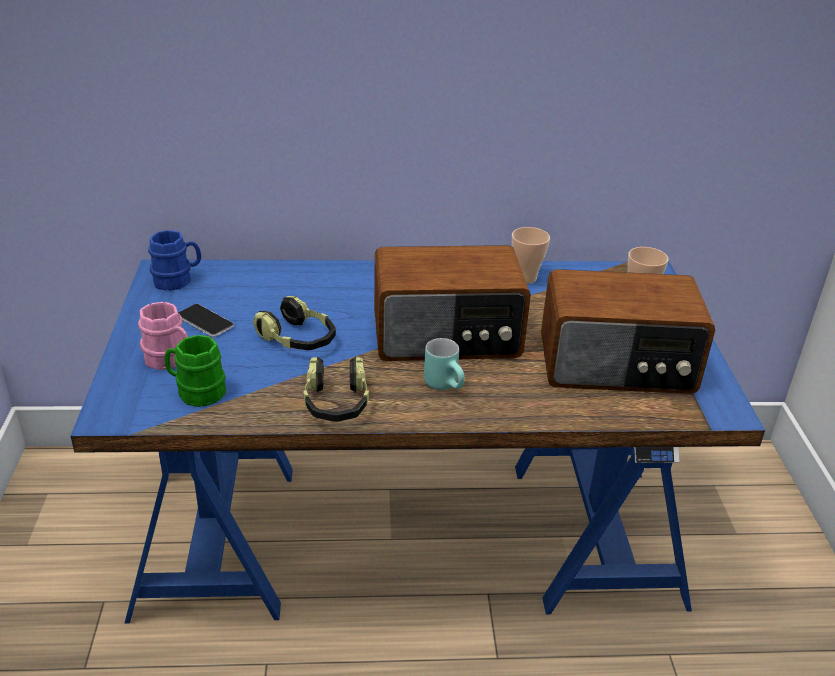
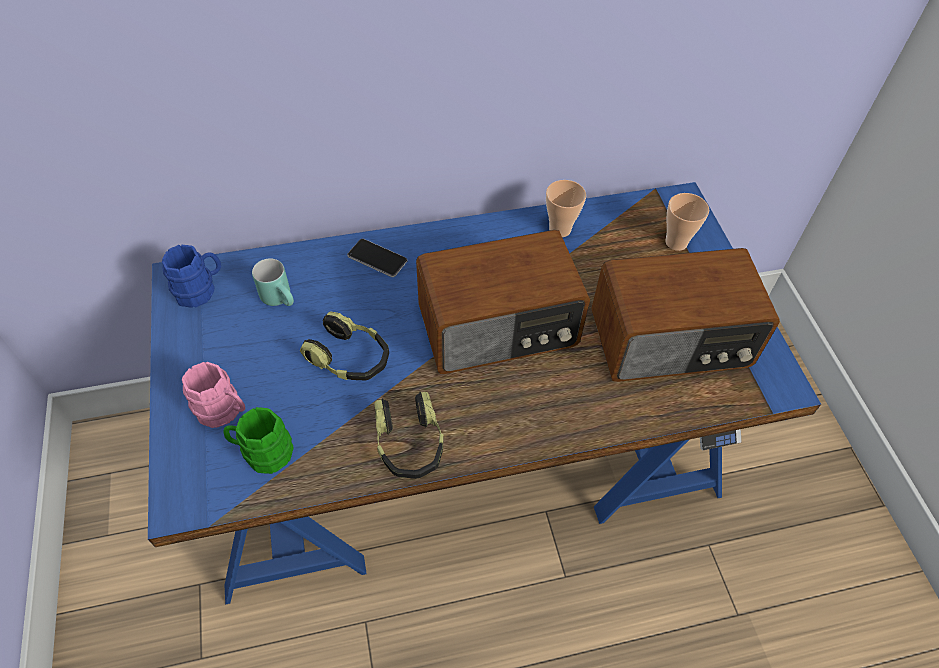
camera: 10 degrees left, 20 degrees up
phone [178,304,234,337] -> phone moved to [347,239,407,277]
turquoise mug [424,338,465,390] -> turquoise mug moved to [252,259,294,306]

